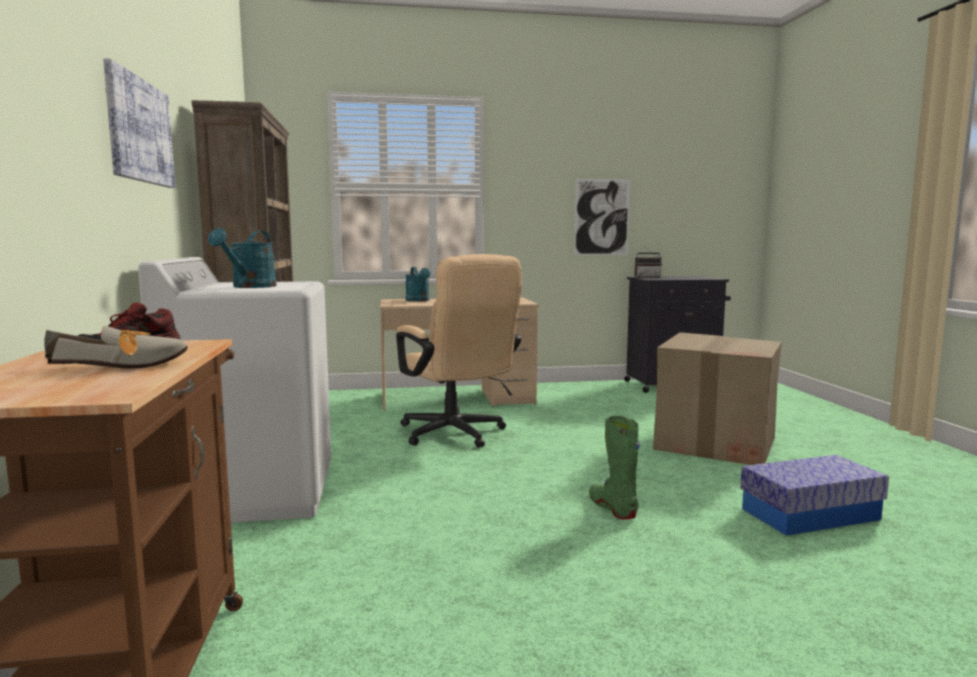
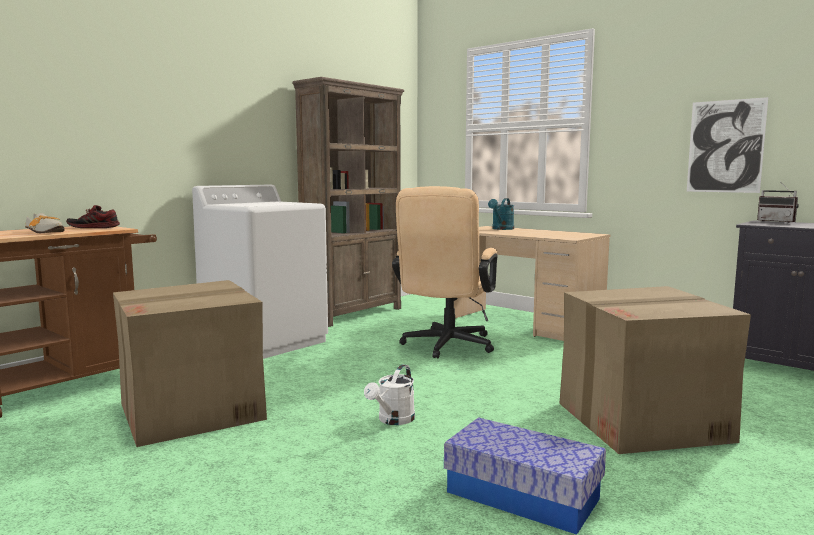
camera: 50 degrees right, 0 degrees up
picture [103,58,175,188] -> none
turquoise watering can [208,228,277,288] -> none
green boot [589,416,640,520] -> white watering can [364,364,415,425]
none -> cardboard box [113,280,267,447]

